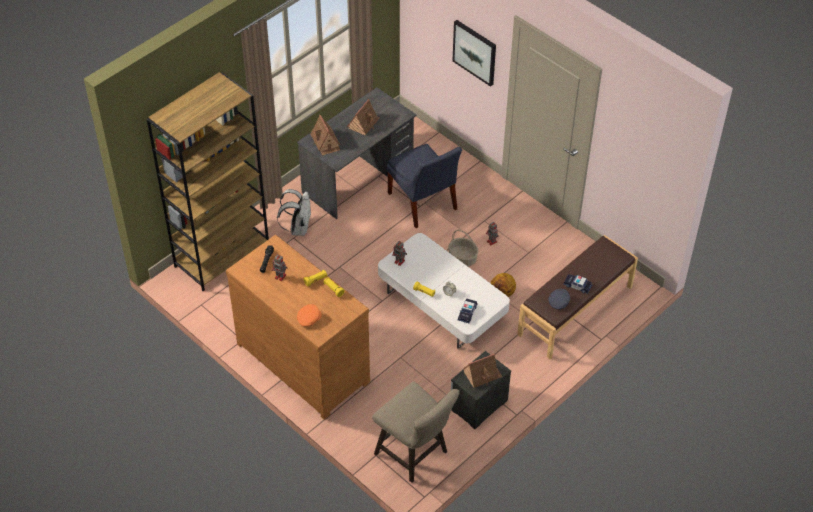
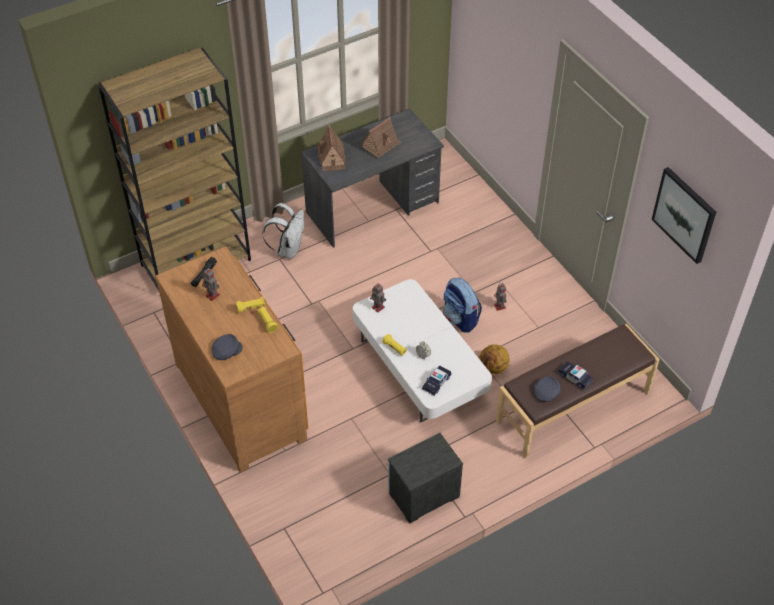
camera: 15 degrees right, 0 degrees up
orange cap [297,304,322,327] -> grey cap [212,334,243,360]
beige stool [372,382,460,483] -> none
blue chair [387,144,462,228] -> none
basket [448,229,478,267] -> backpack [443,277,482,333]
picture [452,20,496,87] -> picture moved to [652,167,716,264]
toy house [463,354,503,388] -> none

